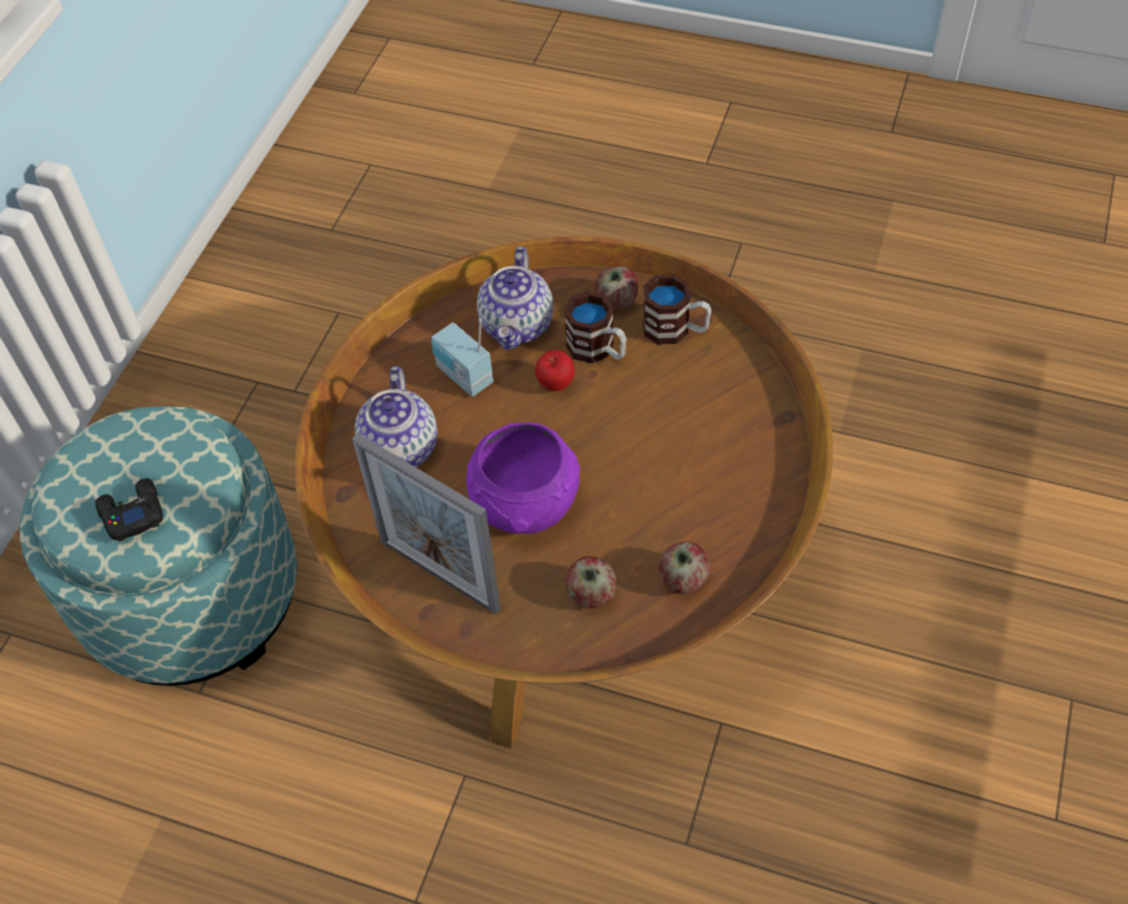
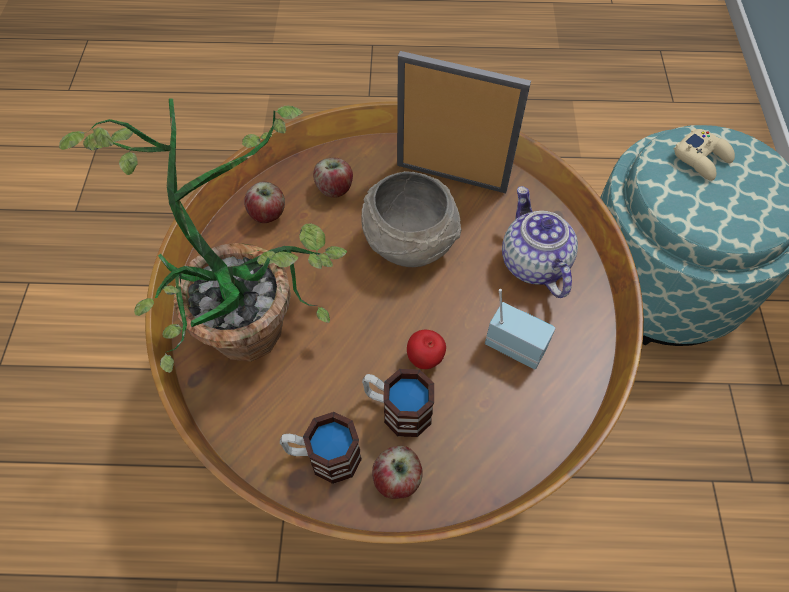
camera: 160 degrees right, 5 degrees up
black game controller [95,478,163,542] -> beige game controller [674,128,735,181]
purple bowl [466,422,580,534] -> grey bowl [361,171,461,267]
teapot [477,246,553,350] -> none
none -> potted plant [59,98,347,373]

